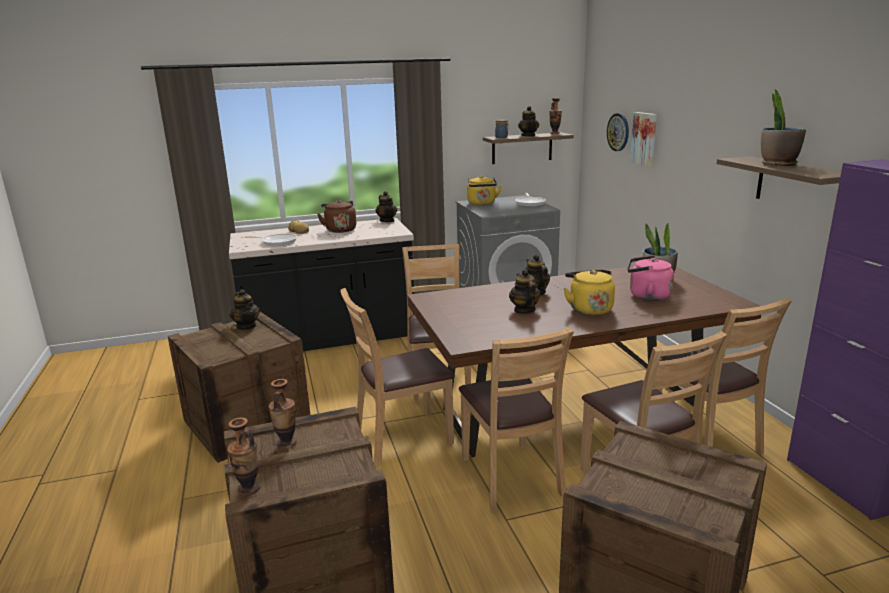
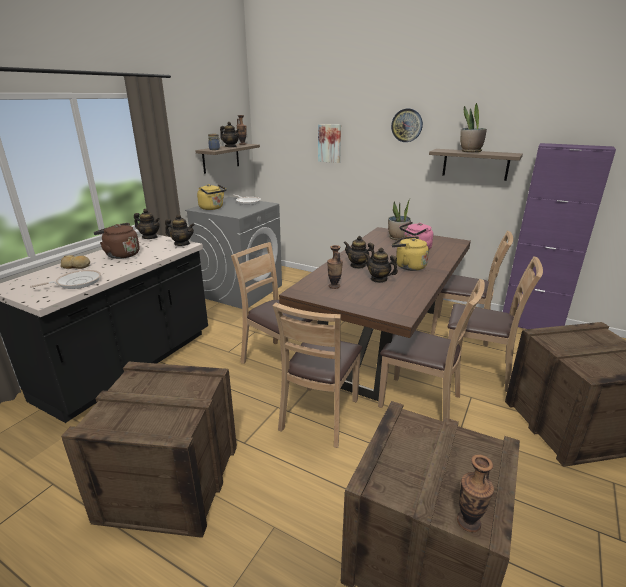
camera: 45 degrees left, 5 degrees up
teapot [230,289,260,330] -> teapot moved to [165,214,195,246]
vase [269,379,297,449] -> vase moved to [327,245,343,289]
wall clock [607,113,629,151] -> wall clock moved to [391,108,423,142]

